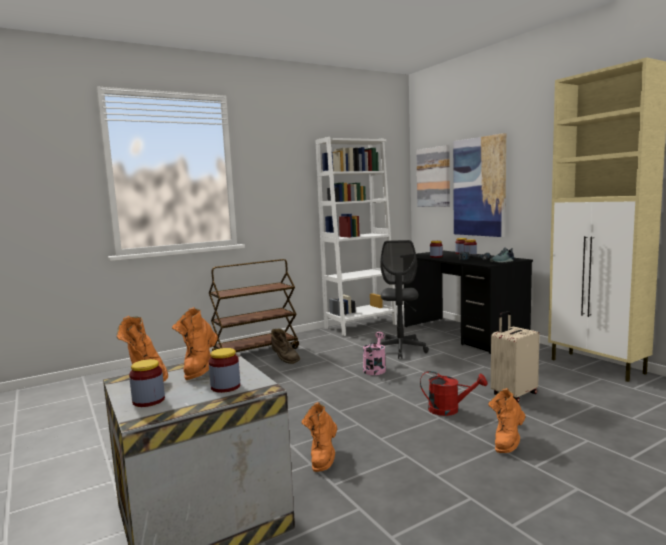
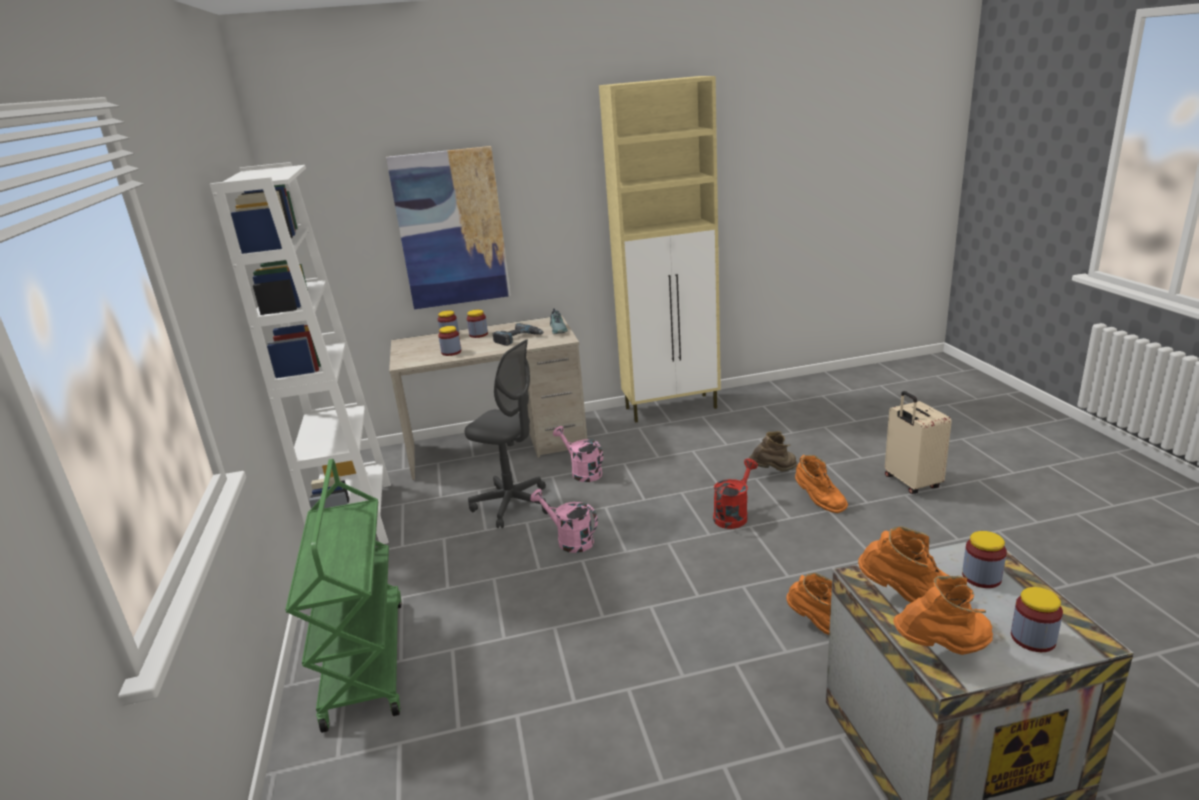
camera: 70 degrees left, 15 degrees up
brown cart [209,259,299,352] -> green cart [285,459,402,733]
brown boot [271,328,300,364] -> brown boot moved to [749,431,797,472]
black desk [404,251,533,354] -> beige desk [389,315,587,480]
picture [416,145,450,207] -> none
beige suitcase [491,311,539,402] -> beige suitcase moved to [885,391,952,494]
none -> pink watering can [553,426,603,482]

